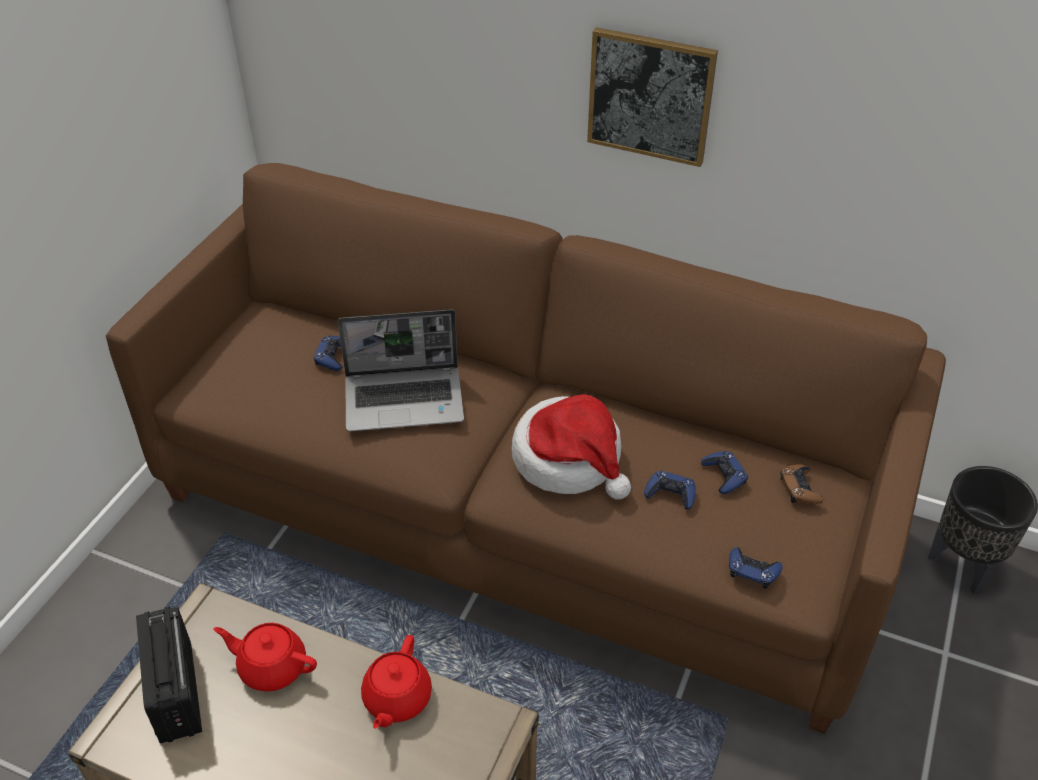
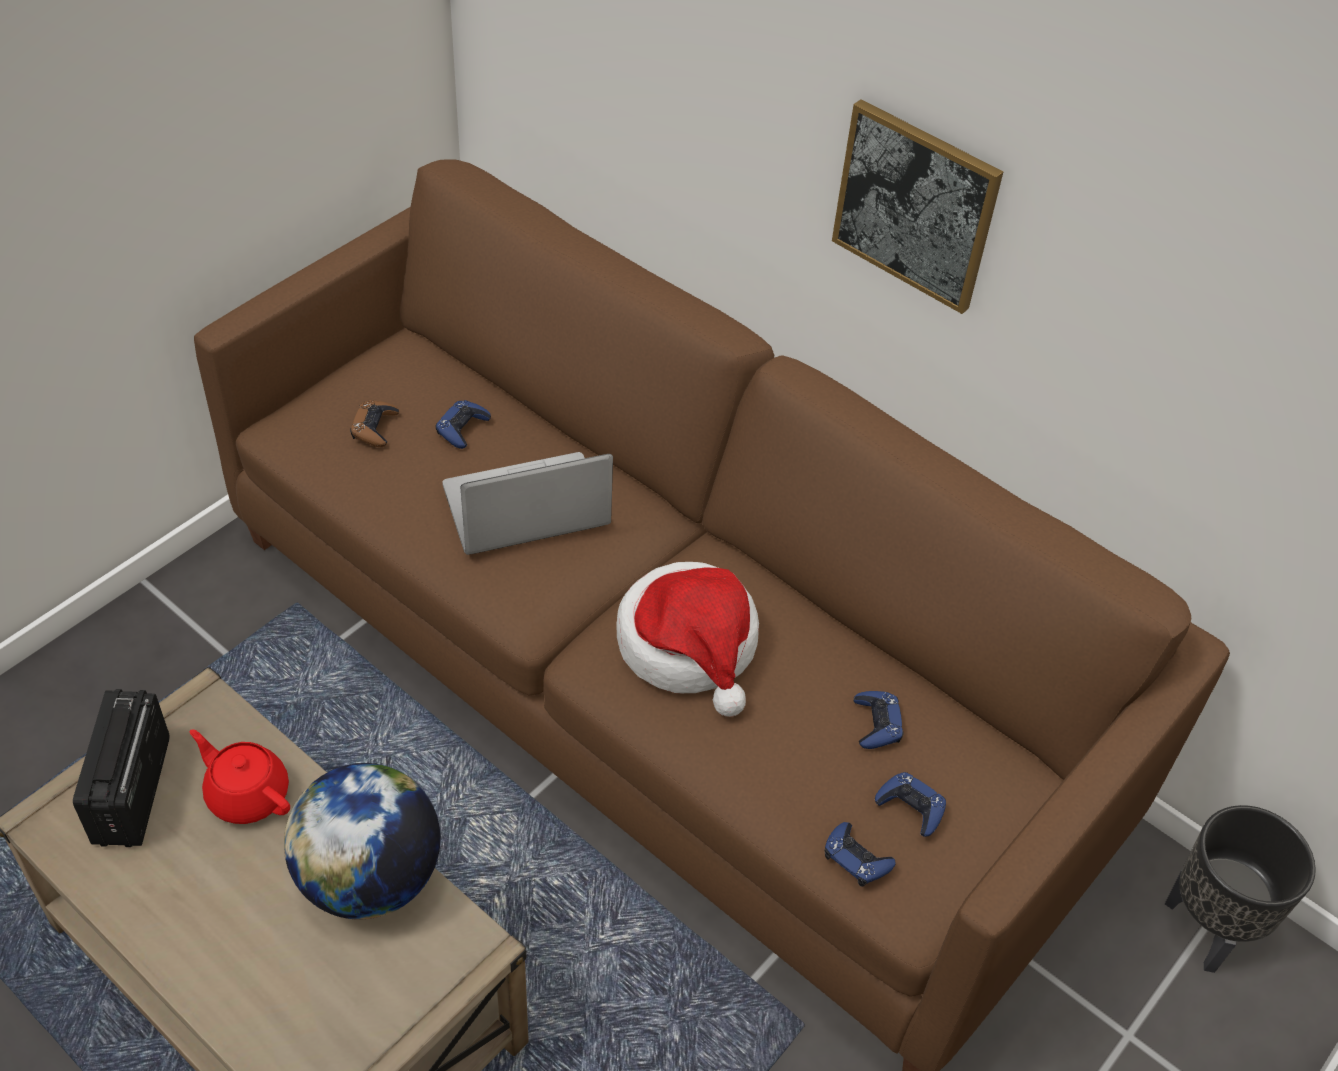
camera: 15 degrees right, 5 degrees up
laptop [337,309,464,432] -> laptop turned 150 degrees clockwise [443,452,613,555]
red teapot [361,635,432,729] -> globe [284,763,440,919]
blue game controller [644,471,696,510] -> blue game controller moved to [875,772,946,837]
brown game controller [780,464,824,504] -> brown game controller moved to [350,400,399,447]

